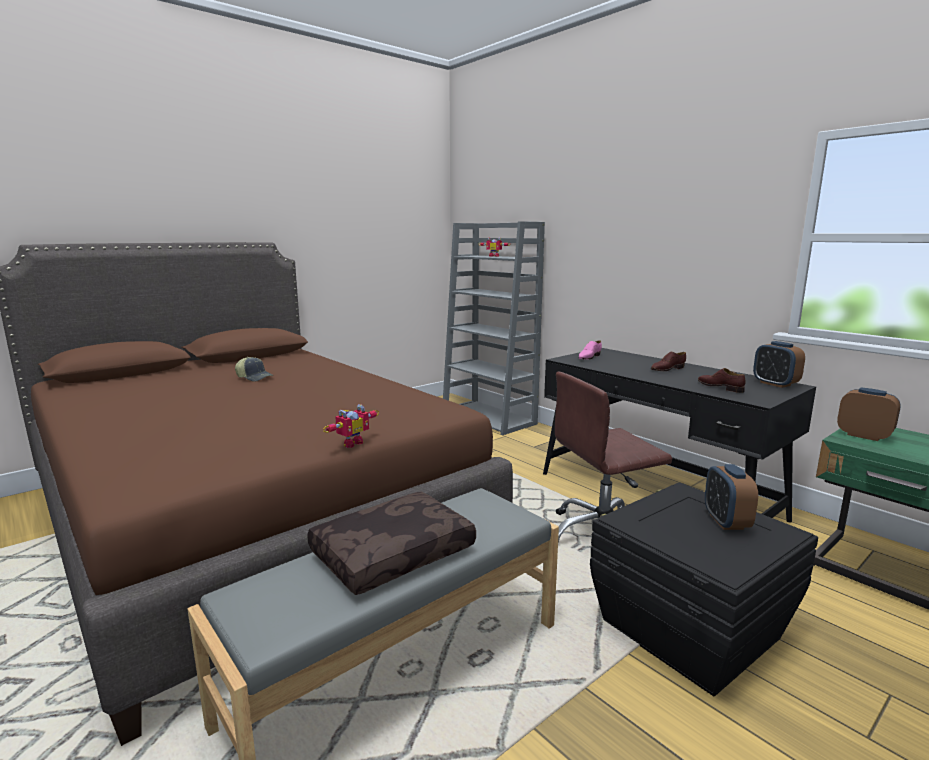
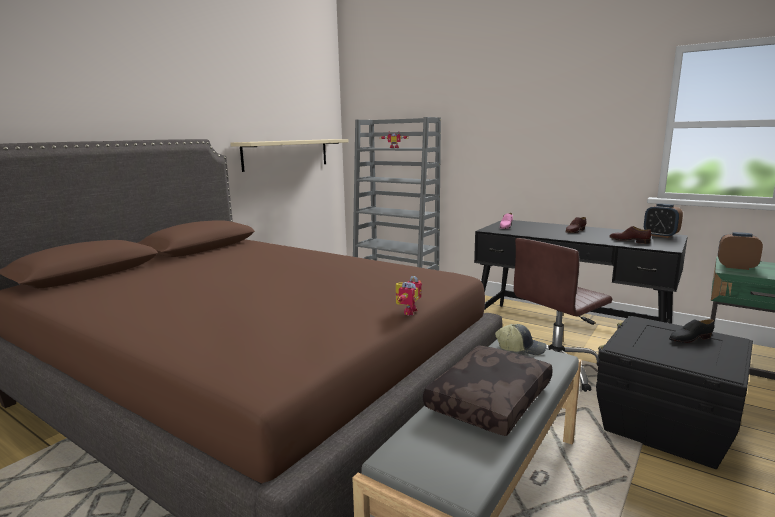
camera: 15 degrees left, 0 degrees up
cap [235,357,274,382] -> cap moved to [495,324,546,355]
alarm clock [705,464,758,530] -> black shoe [669,319,714,343]
none -> beige shelf [230,139,348,172]

